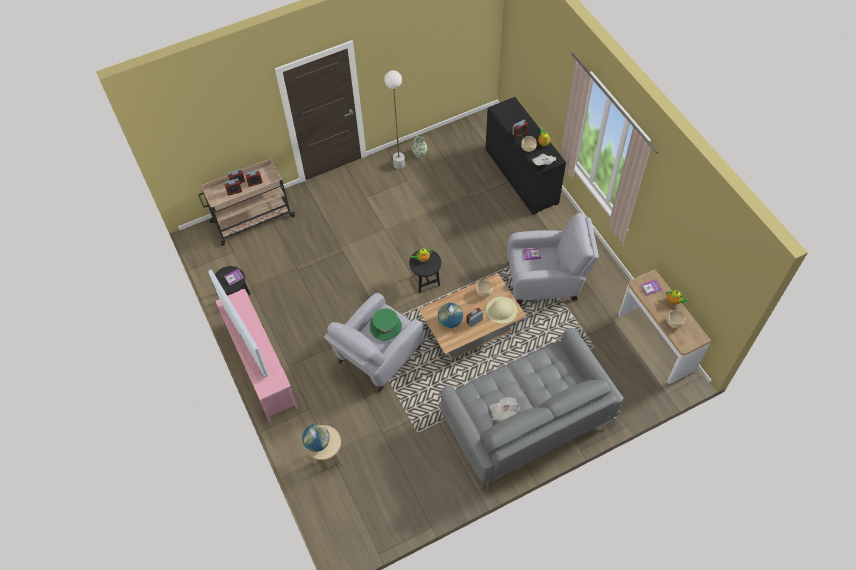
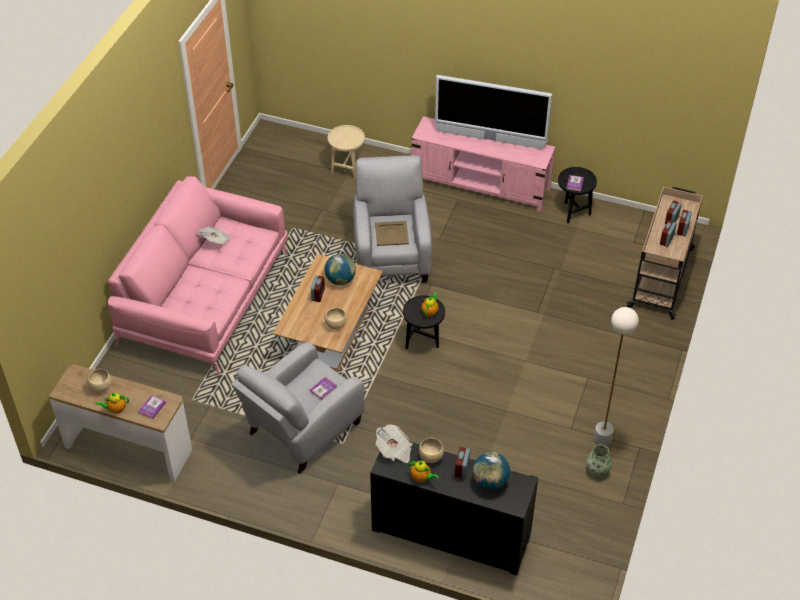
camera: 135 degrees right, 10 degrees down
globe [302,424,330,452] -> globe moved to [473,452,510,490]
green hat [370,308,402,341] -> beige tray [375,221,409,246]
grey sofa [439,328,624,490] -> pink sofa [108,176,288,376]
beige hat [486,297,518,324] -> none

